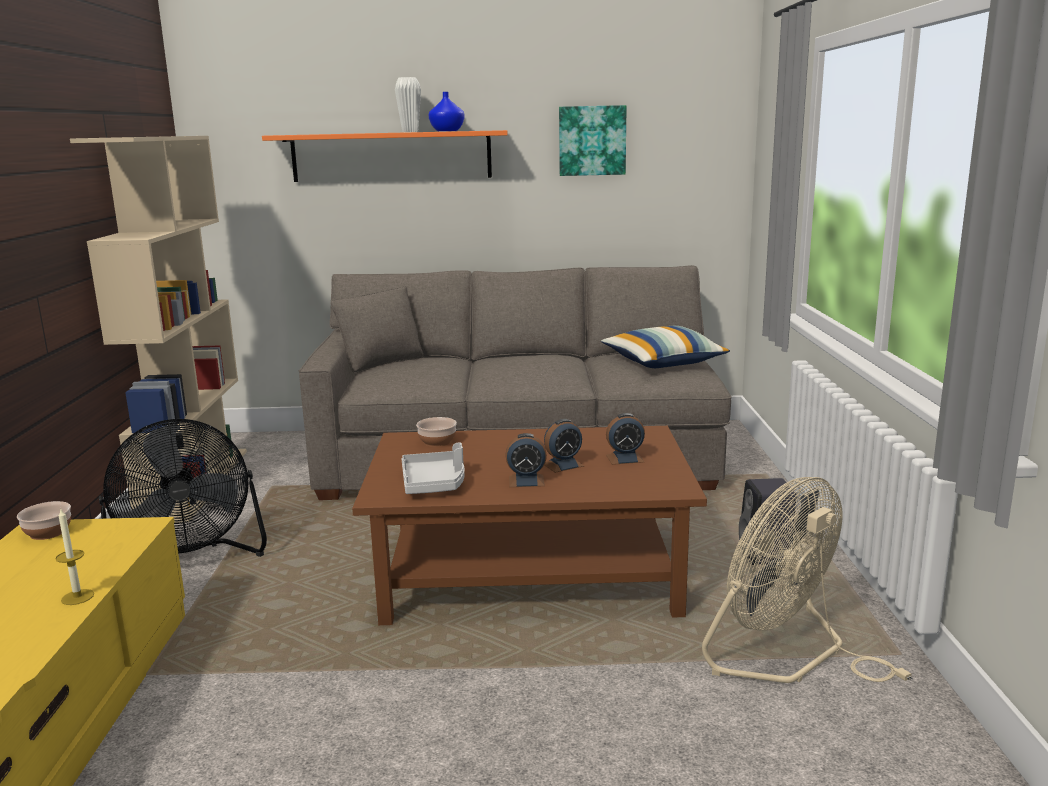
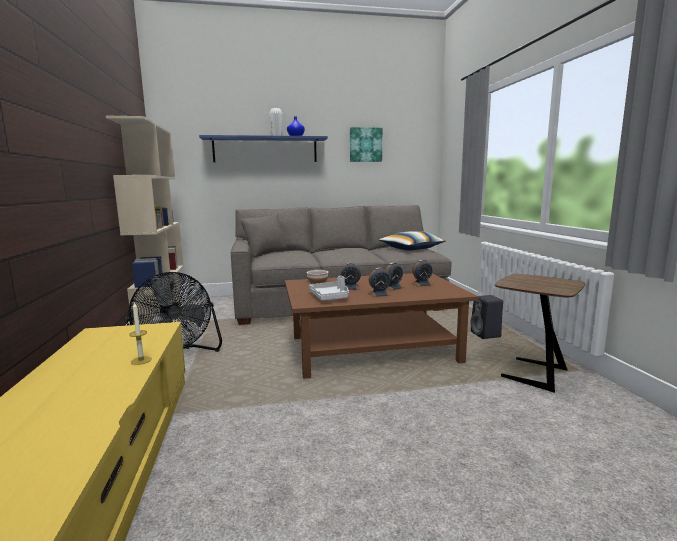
camera: 10 degrees left, 5 degrees down
bowl [17,501,71,540] -> none
orange shelf [262,130,508,182] -> blue shelf [199,135,328,162]
beige fan [702,477,913,683] -> brown side table [495,274,585,393]
none -> alarm clock [340,263,361,290]

